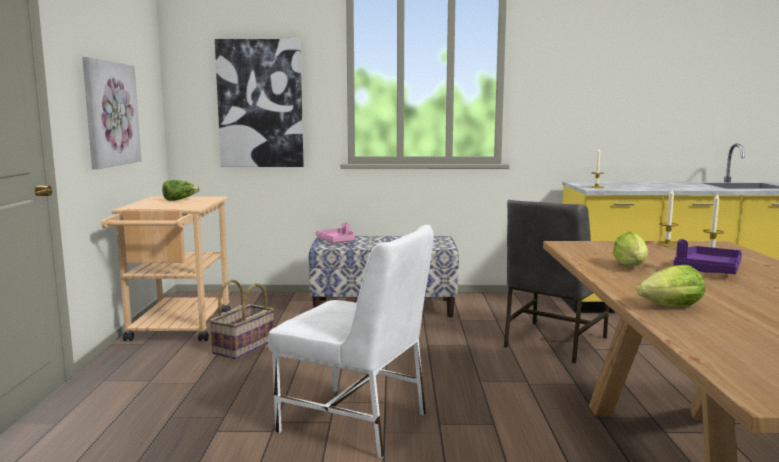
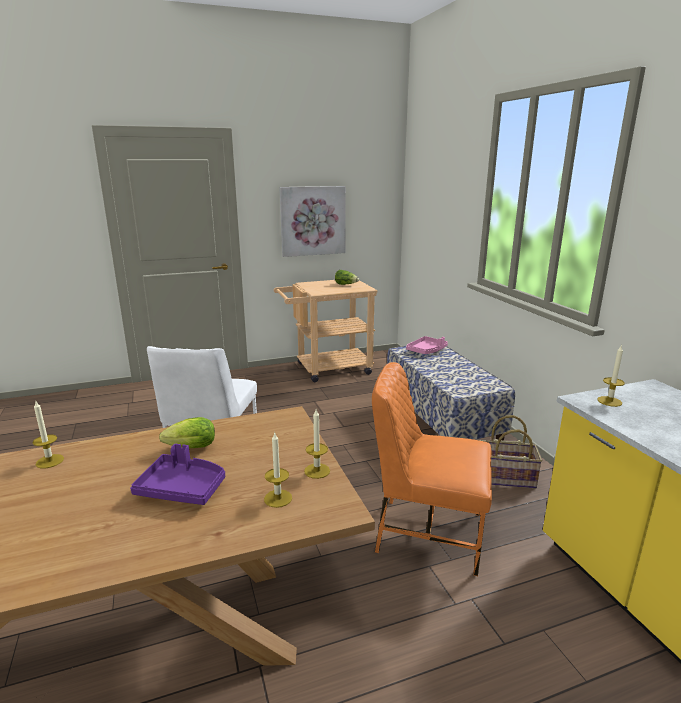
camera: 70 degrees right, 10 degrees up
basket [209,280,274,359] -> basket moved to [479,415,542,489]
picture [215,39,304,167] -> none
grey chair [504,200,609,363] -> orange chair [372,362,492,576]
lettuce [637,265,706,307] -> candle [33,400,64,468]

